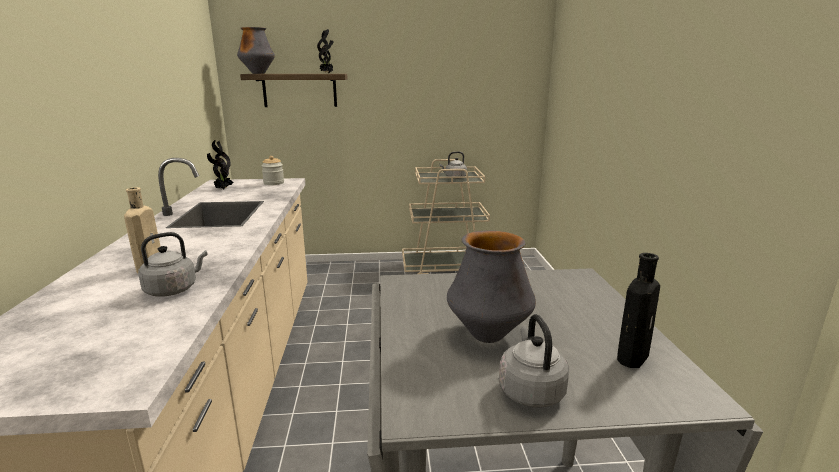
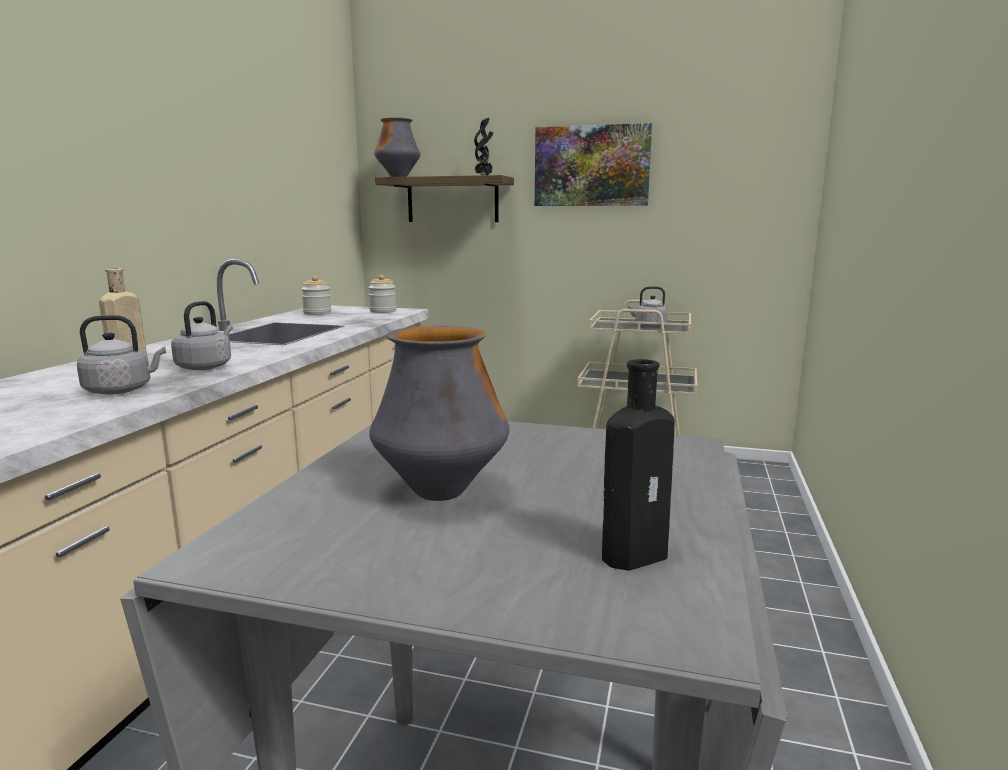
camera: 20 degrees right, 5 degrees down
potted plant [207,140,234,189] -> jar [302,276,331,315]
grey kettle [499,314,569,407] -> grey kettle moved to [171,301,233,370]
none -> picture [535,123,652,206]

